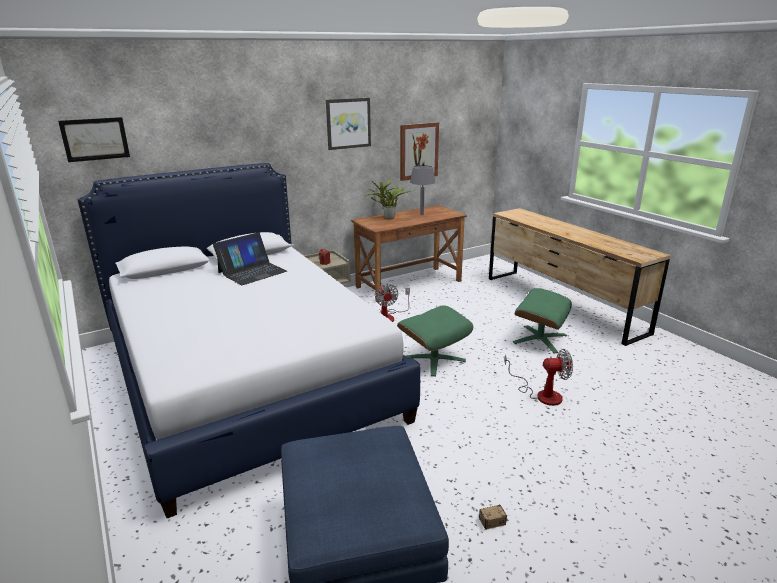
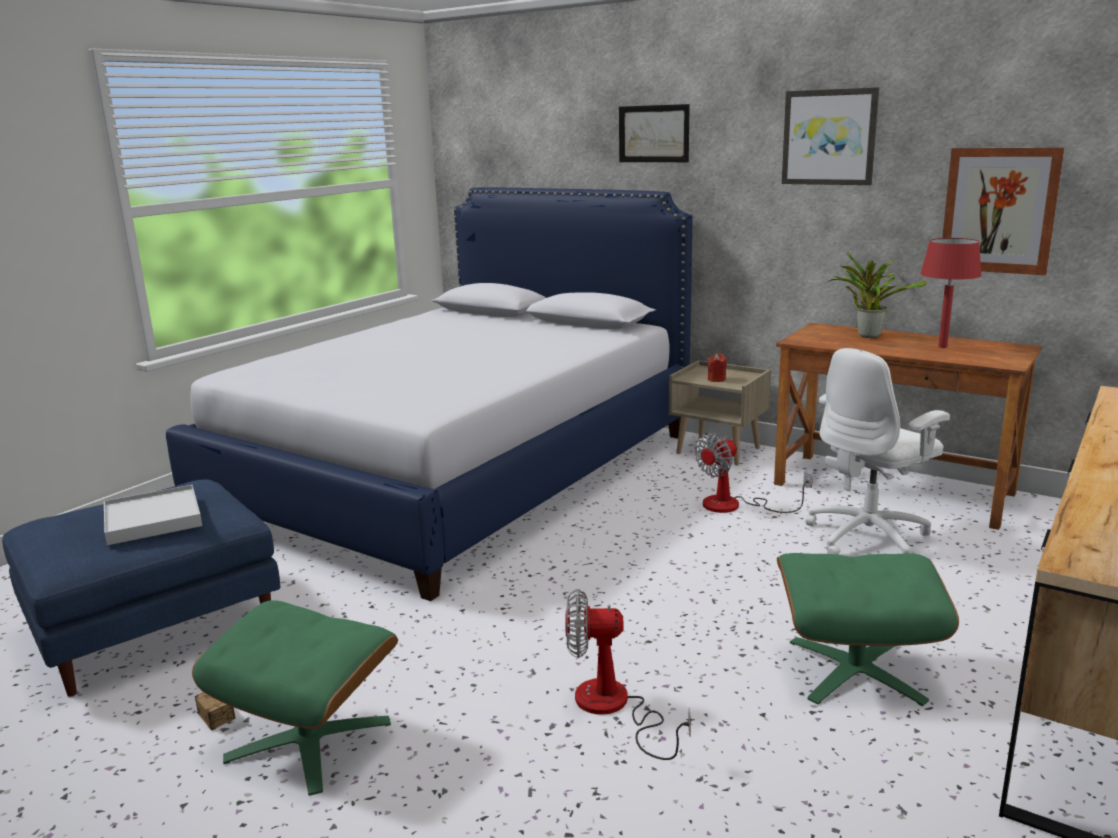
camera: 65 degrees right, 5 degrees down
picture [58,117,130,162] -> picture moved to [619,104,690,162]
laptop [213,232,287,285] -> none
green ottoman [397,305,473,376] -> green ottoman moved to [192,600,398,796]
grey table lamp [410,165,435,215] -> red table lamp [920,238,982,348]
fan [504,349,573,406] -> fan turned 120 degrees clockwise [565,589,691,760]
none -> white tray [104,485,202,545]
none -> white office chair [805,348,950,555]

